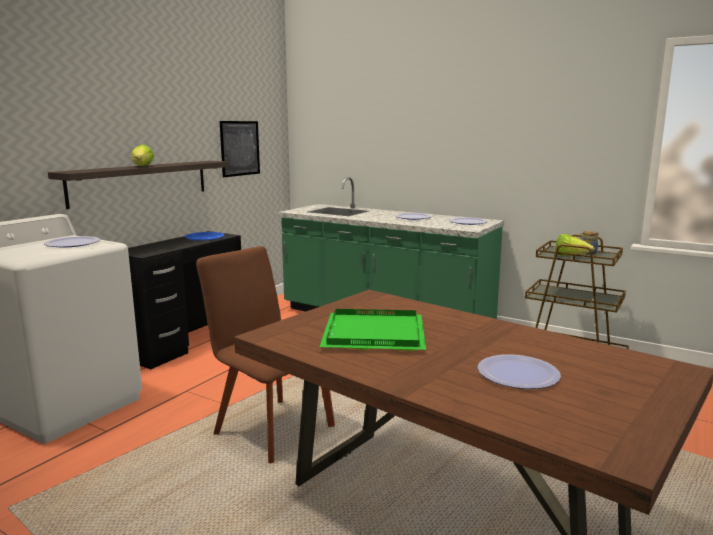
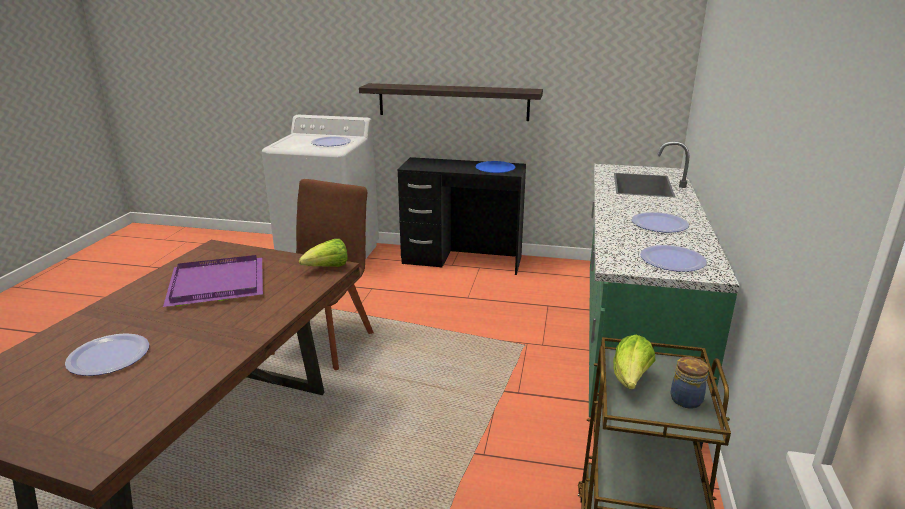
camera: 70 degrees right, 10 degrees up
lettuce [132,144,154,166] -> lettuce moved to [299,239,348,267]
picture [220,121,260,177] -> none
green tray [319,309,426,352] -> purple tray [163,255,263,307]

